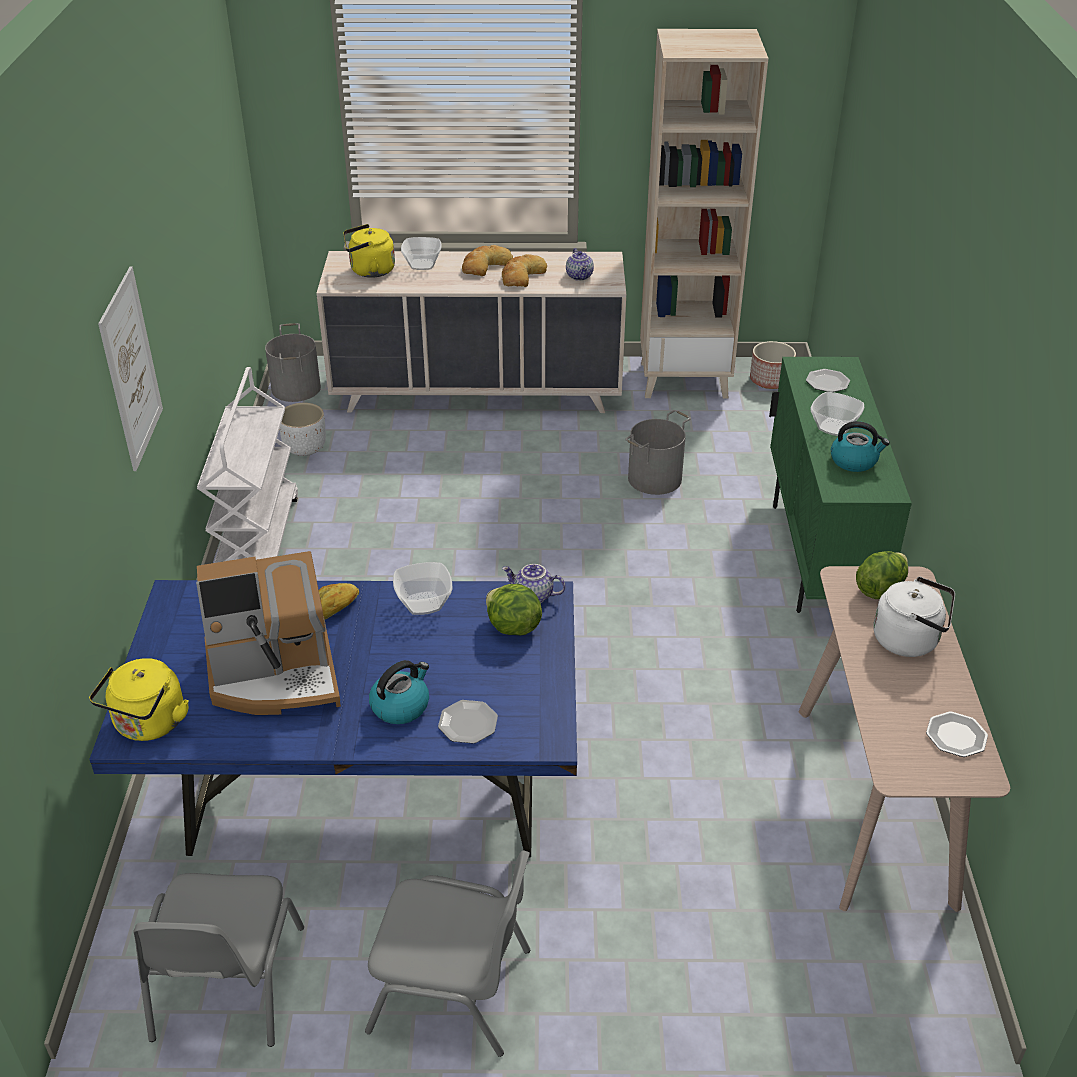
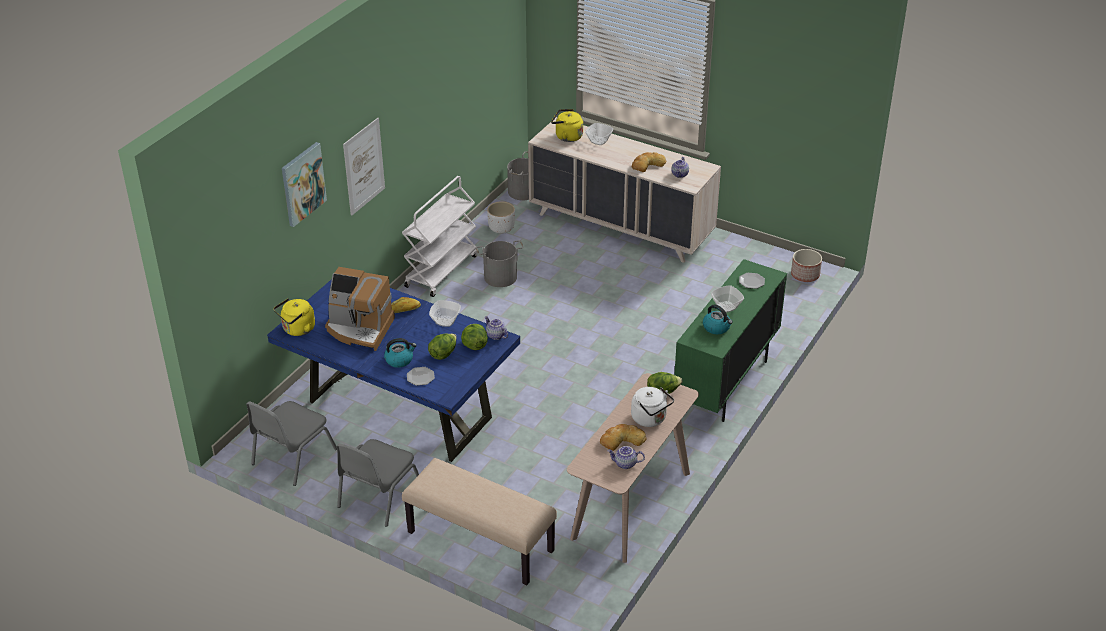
camera: 30 degrees right, 0 degrees up
grey chair [365,850,530,1057] -> grey chair turned 75 degrees clockwise [337,439,419,527]
bread [462,245,513,276] -> bread moved to [600,424,646,451]
grey bucket [625,410,691,495] -> grey bucket moved to [476,240,524,287]
beige bookcase [640,29,768,399] -> none
plate [926,712,988,757] -> teapot [607,446,645,469]
none -> picture [282,142,327,227]
none -> beige bench [402,458,557,585]
none -> lettuce [428,334,457,360]

